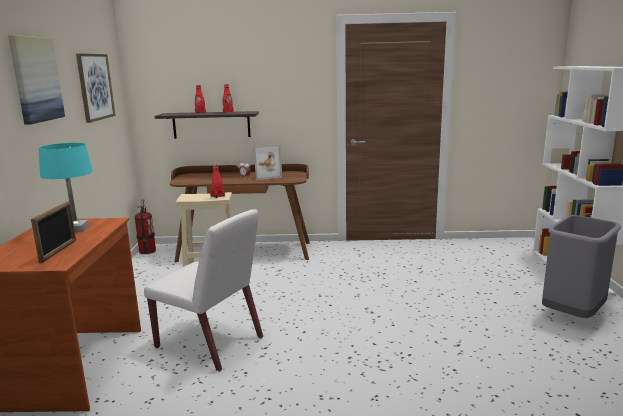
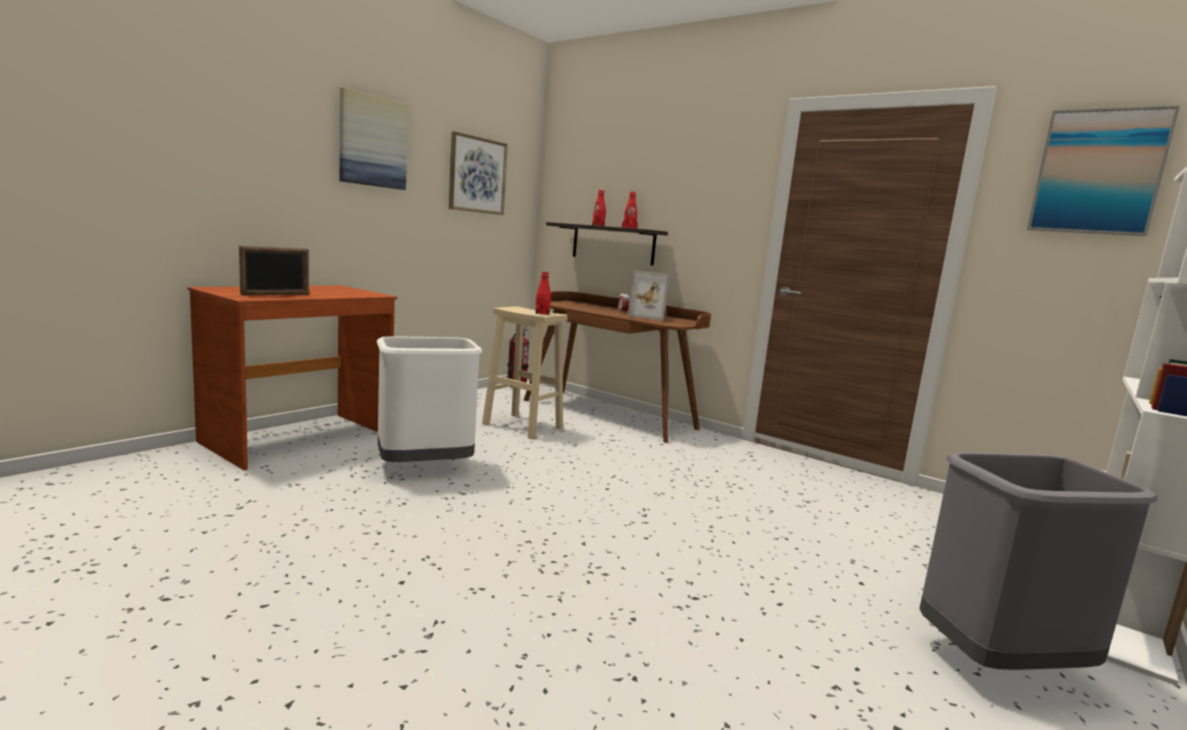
camera: 35 degrees right, 5 degrees down
turquoise table lamp [39,142,93,232] -> none
white chair [144,209,263,372] -> white trash can [377,336,482,462]
none -> picture [1027,106,1180,236]

